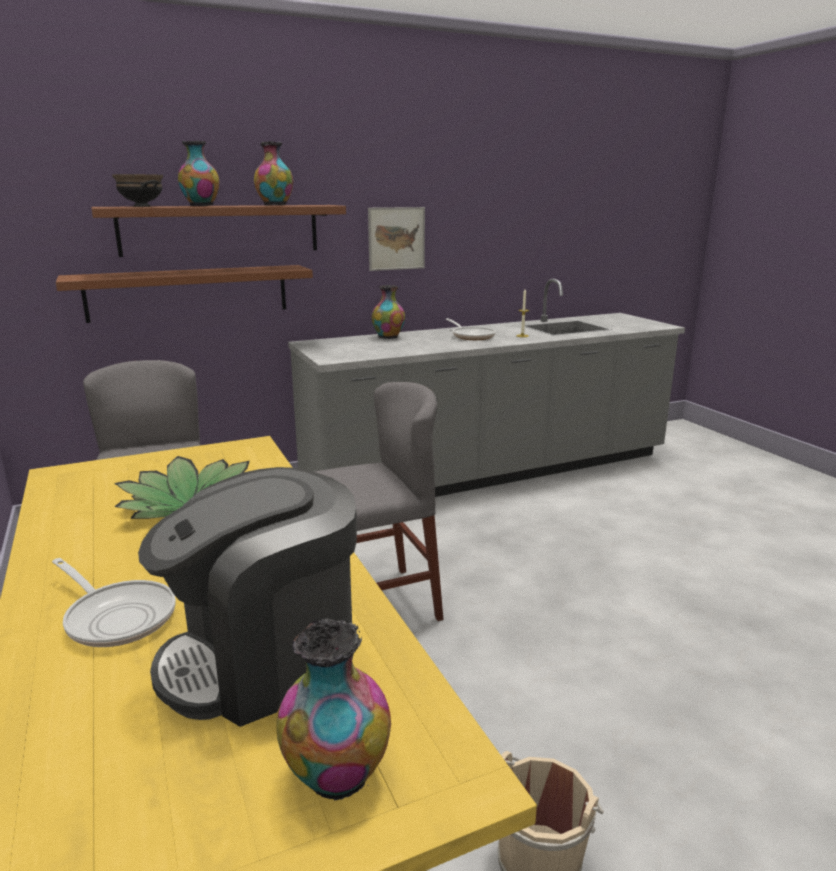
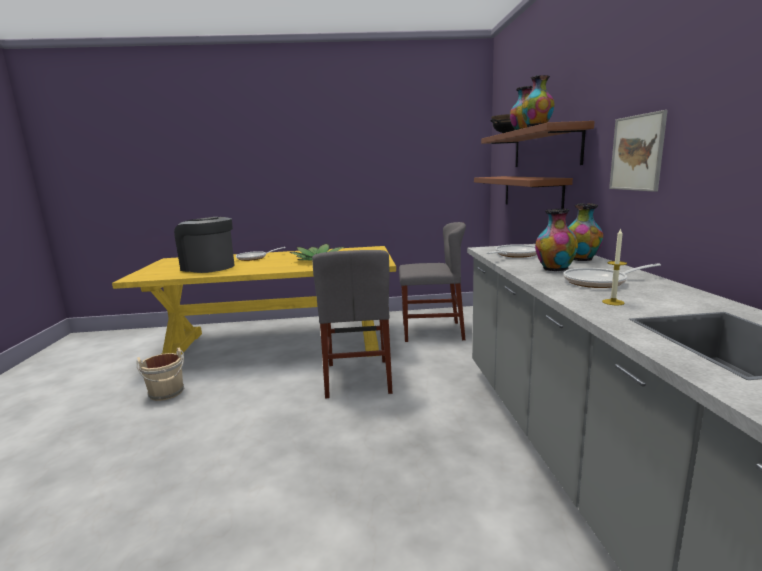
camera: 110 degrees right, 5 degrees down
coffee machine [138,467,357,727] -> coffee machine turned 45 degrees counterclockwise [174,217,235,273]
vase [277,618,391,800] -> vase moved to [535,209,578,271]
none -> frying pan [487,244,536,258]

